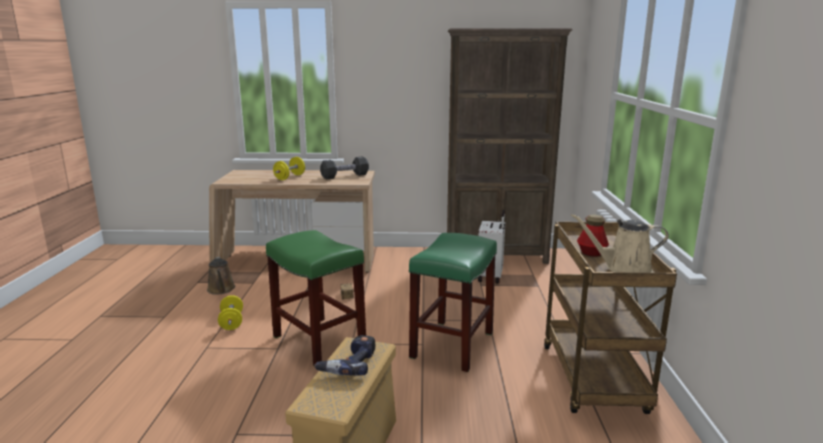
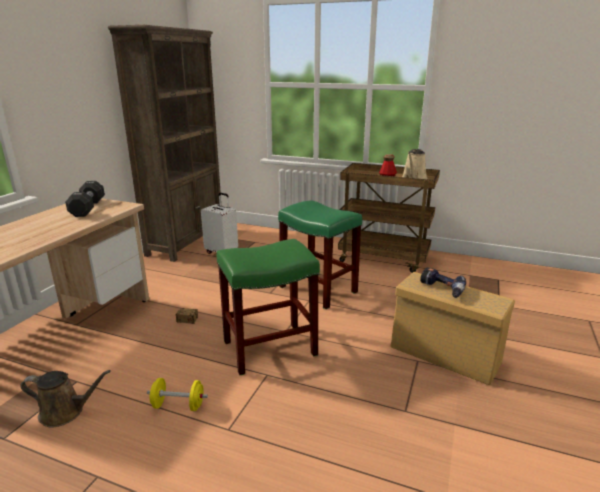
camera: 70 degrees left, 5 degrees up
yellow dumbbell [273,157,305,180] -> none

